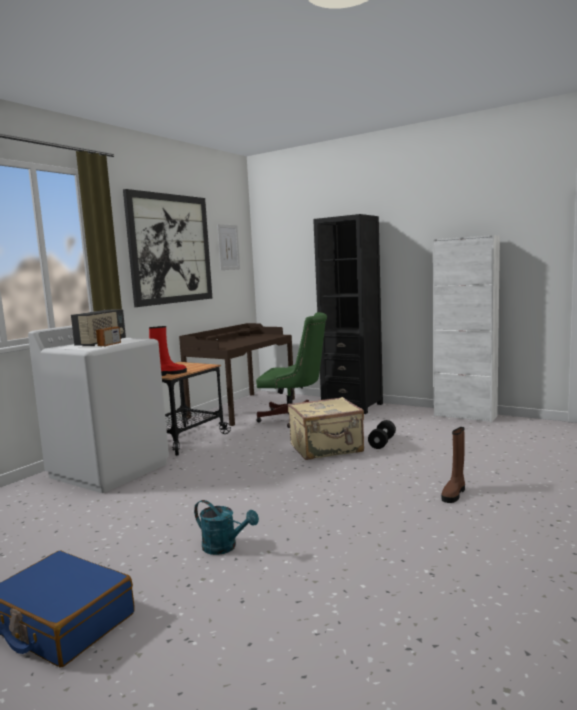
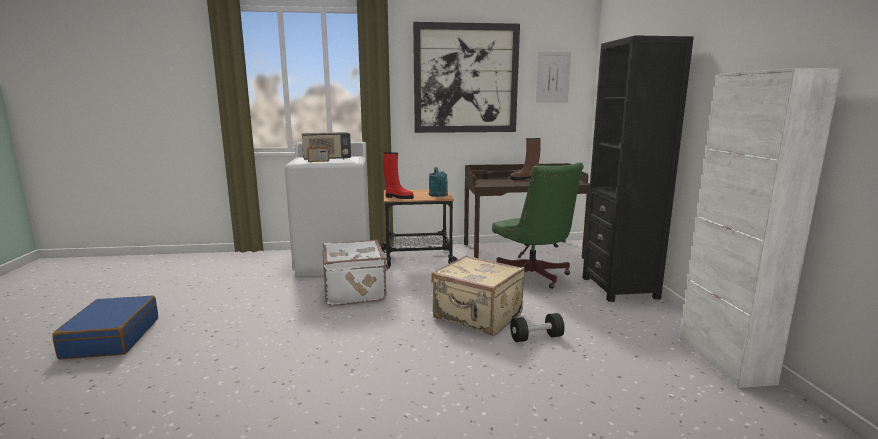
camera: 50 degrees right, 5 degrees up
turquoise watering can [194,500,259,555] -> turquoise watering can moved to [429,167,448,197]
brown boot [441,427,465,503] -> brown boot moved to [510,138,541,180]
none -> white suitcase [323,240,388,305]

